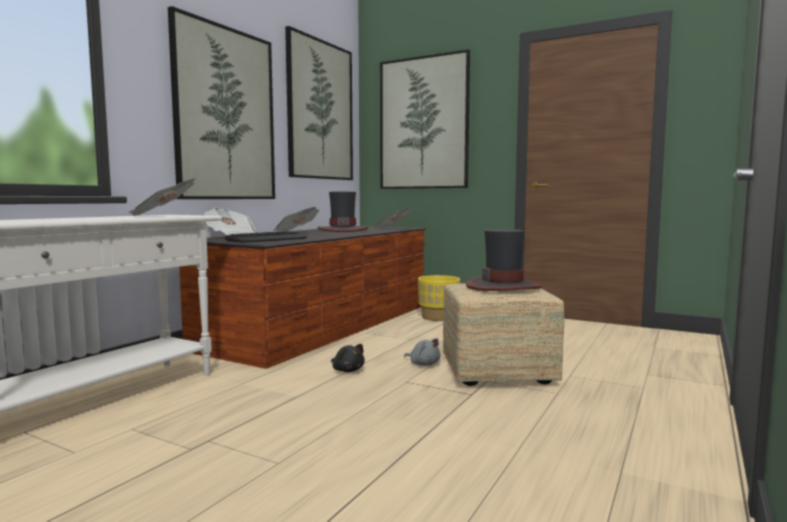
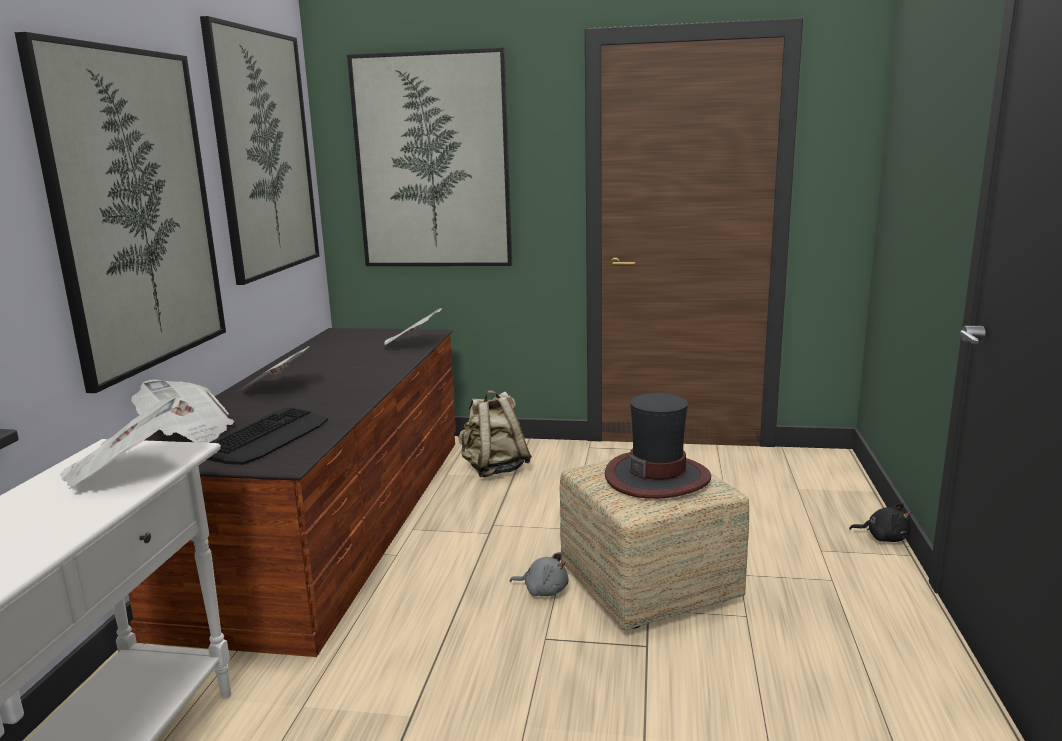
camera: 20 degrees left, 10 degrees up
hat [317,191,368,232] -> none
black plush toy [331,344,365,372] -> black plush toy moved to [849,503,911,542]
yellow planter [418,275,460,321] -> beige backpack [459,390,532,477]

